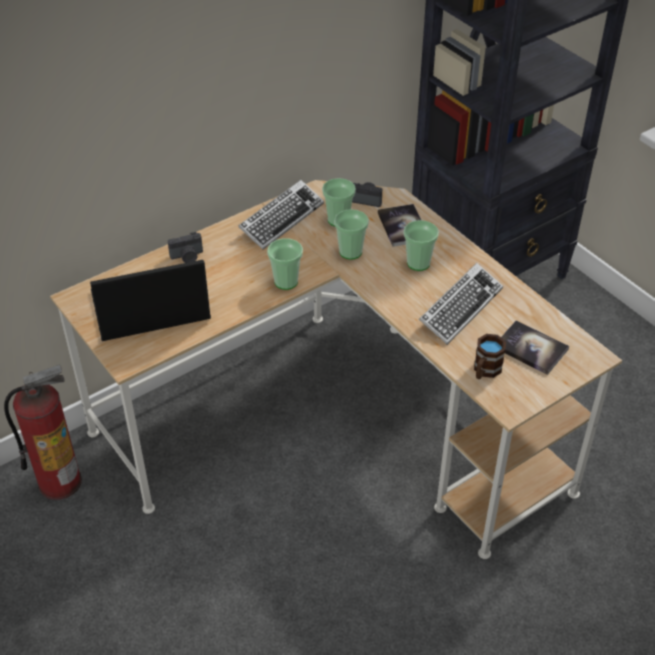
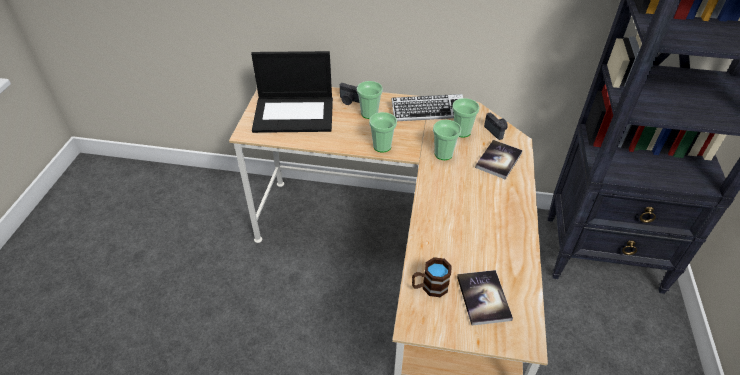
camera: 45 degrees right, 0 degrees up
fire extinguisher [4,365,82,500] -> none
laptop [90,260,211,341] -> laptop turned 150 degrees clockwise [251,51,333,133]
cup [404,220,439,271] -> cup moved to [357,81,383,119]
keyboard [419,263,503,345] -> none

